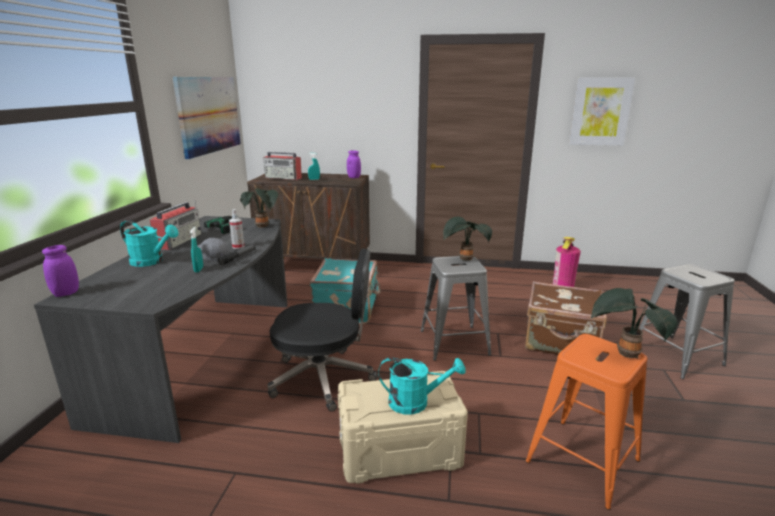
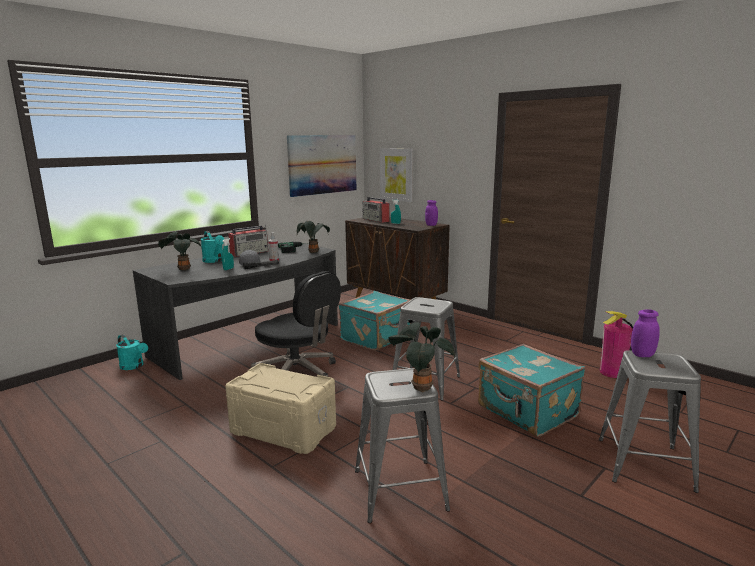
camera: 35 degrees right, 5 degrees down
purple jar [42,245,79,297] -> purple jar moved to [631,309,660,357]
turquoise watering can [378,357,466,415] -> turquoise watering can moved to [116,335,148,370]
potted plant [443,216,492,261] -> potted plant moved to [158,231,202,271]
brown suitcase [525,281,607,361] -> turquoise suitcase [478,344,585,437]
orange stool [526,334,647,510] -> grey stool [355,368,450,523]
picture [569,78,635,146] -> picture moved to [380,148,413,202]

